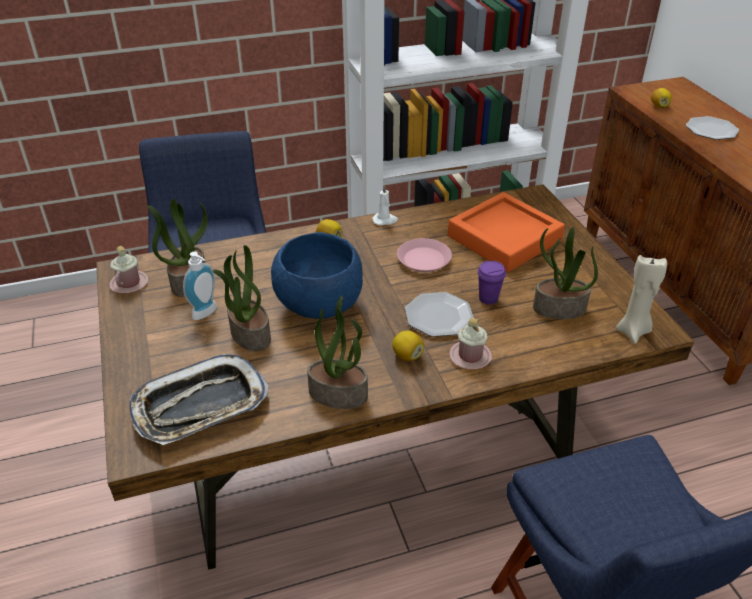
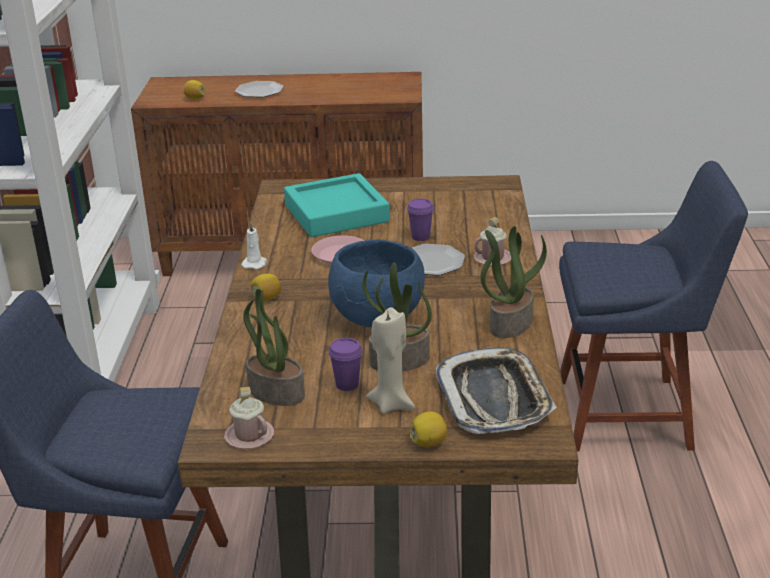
camera: 70 degrees left, 10 degrees down
soap dispenser [183,251,217,320] -> purple cup [329,338,362,391]
lemon [392,330,424,361] -> lemon moved to [410,411,447,447]
orange tray [448,192,565,272] -> turquoise tray [284,173,390,237]
potted plant [533,227,598,319] -> none
beige candle [616,254,667,344] -> beige candle moved to [366,307,415,414]

